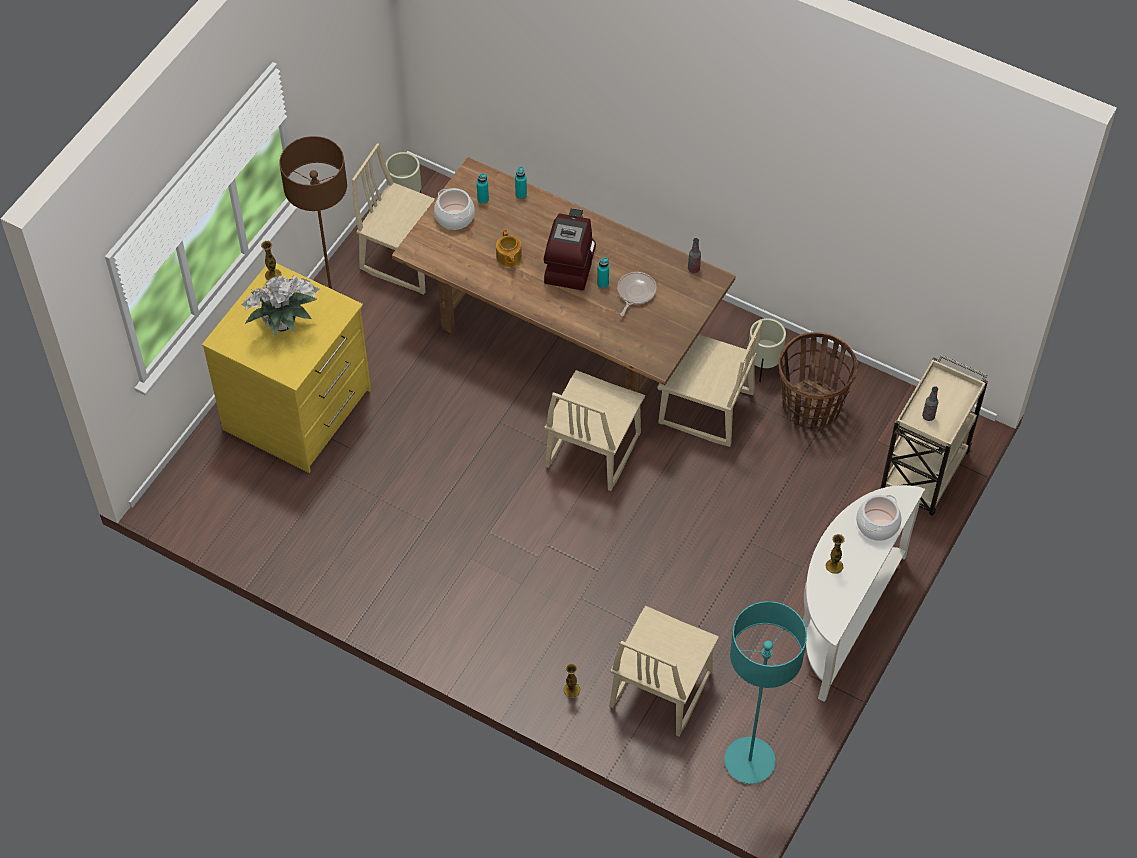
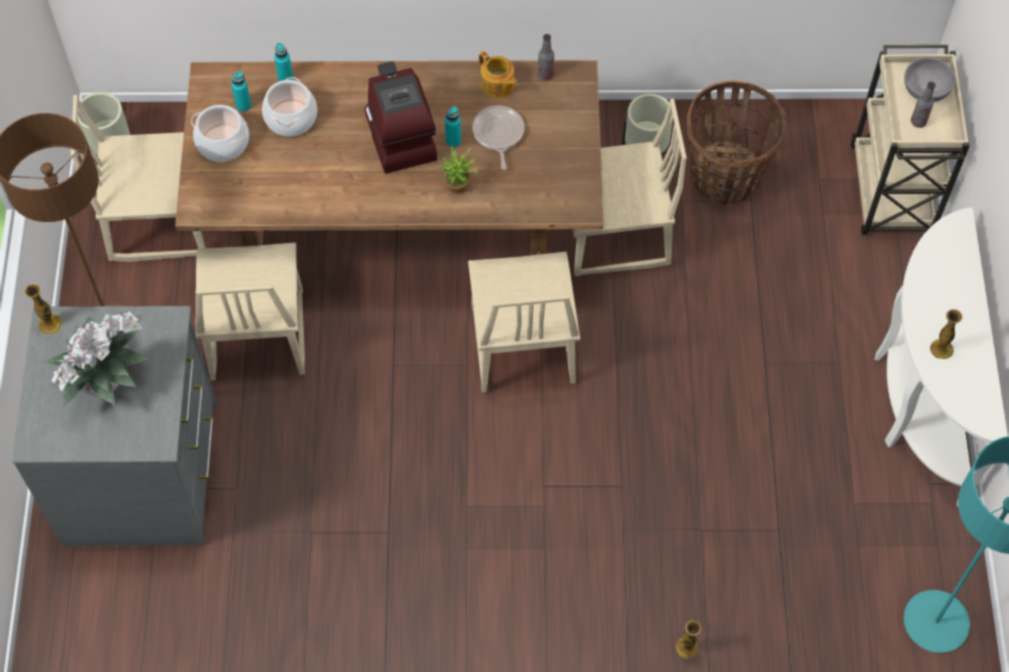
camera: 30 degrees left, 5 degrees up
yellow dresser [202,263,371,473] -> grey dresser [12,306,217,546]
teapot [496,229,522,267] -> teapot moved to [479,51,518,98]
beige chair [609,606,719,737] -> beige chair moved to [195,243,305,381]
cooking pot [856,495,902,541] -> cooking pot moved to [262,77,317,136]
none -> potted plant [438,146,478,194]
none -> grey bowl [904,57,956,102]

